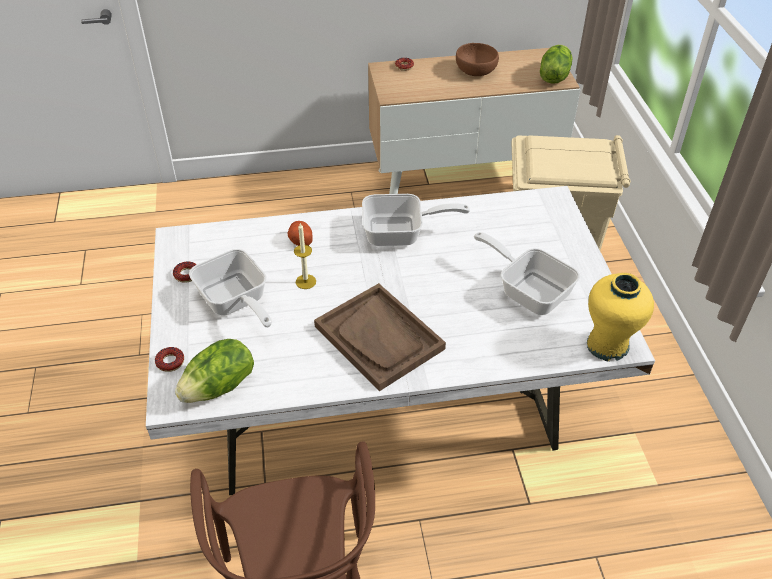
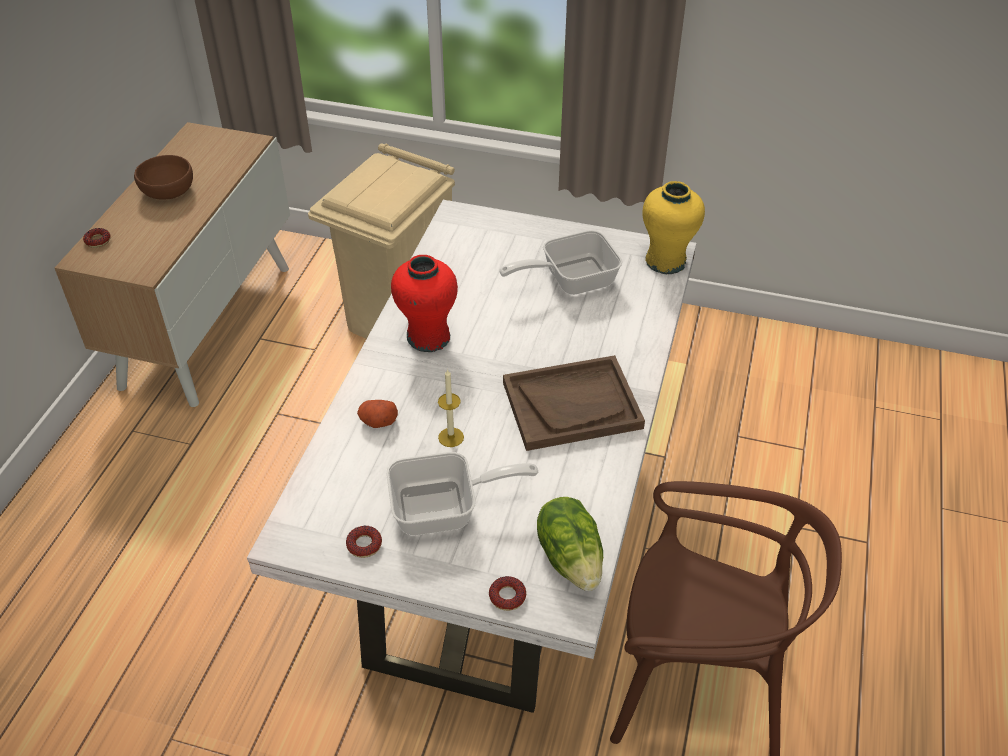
camera: 65 degrees left, 0 degrees up
frying pan [362,194,470,246] -> red vase [391,255,458,352]
lettuce [540,45,573,84] -> none

